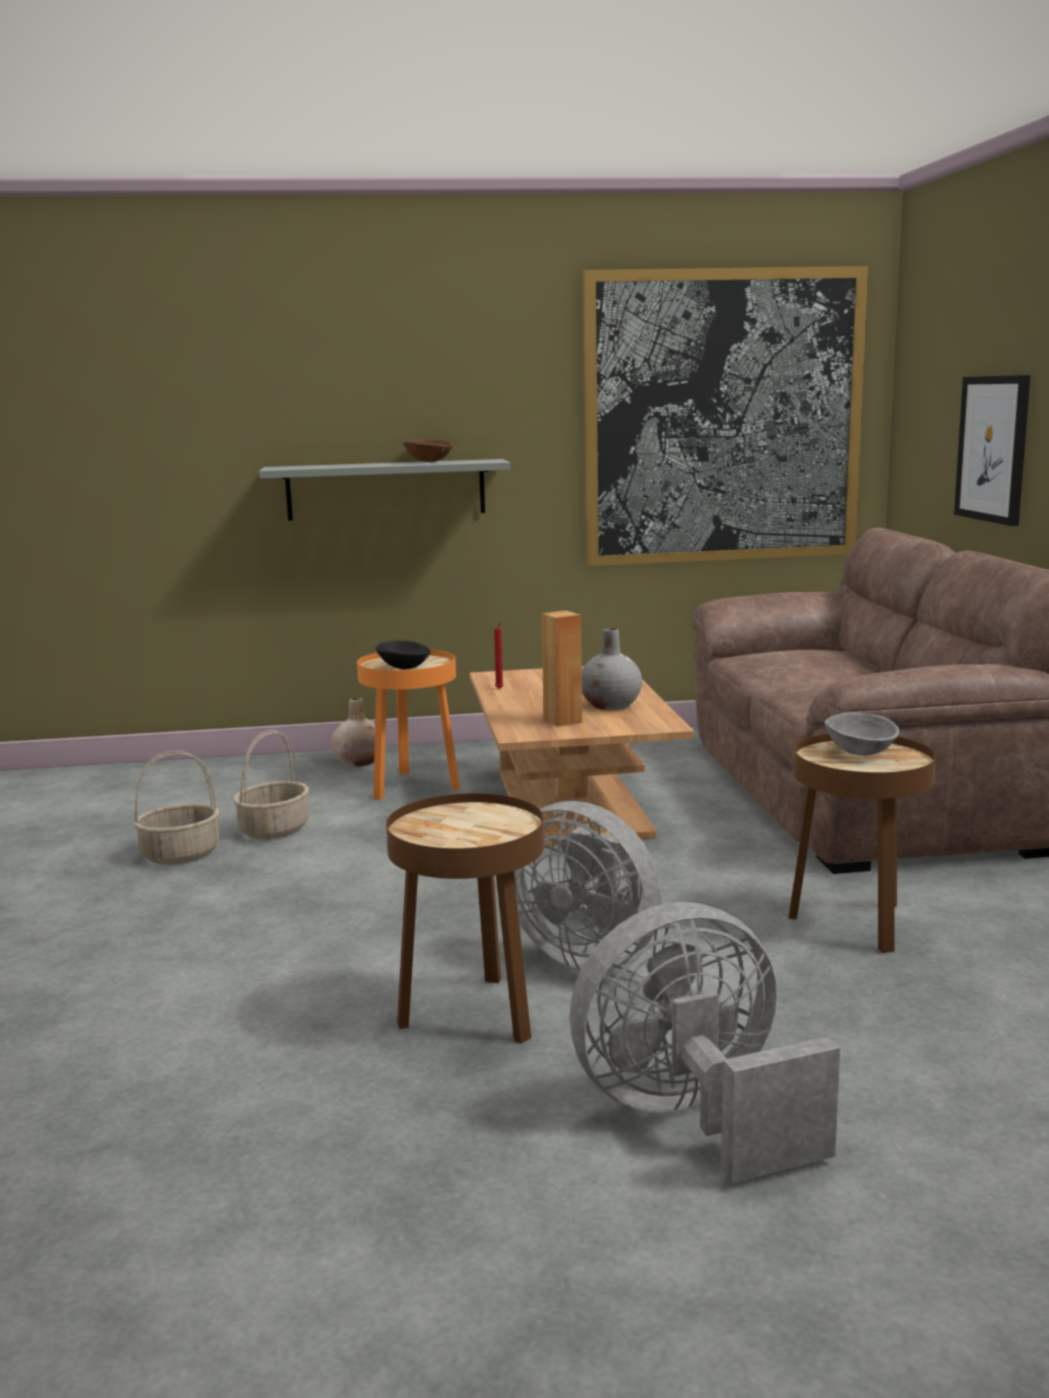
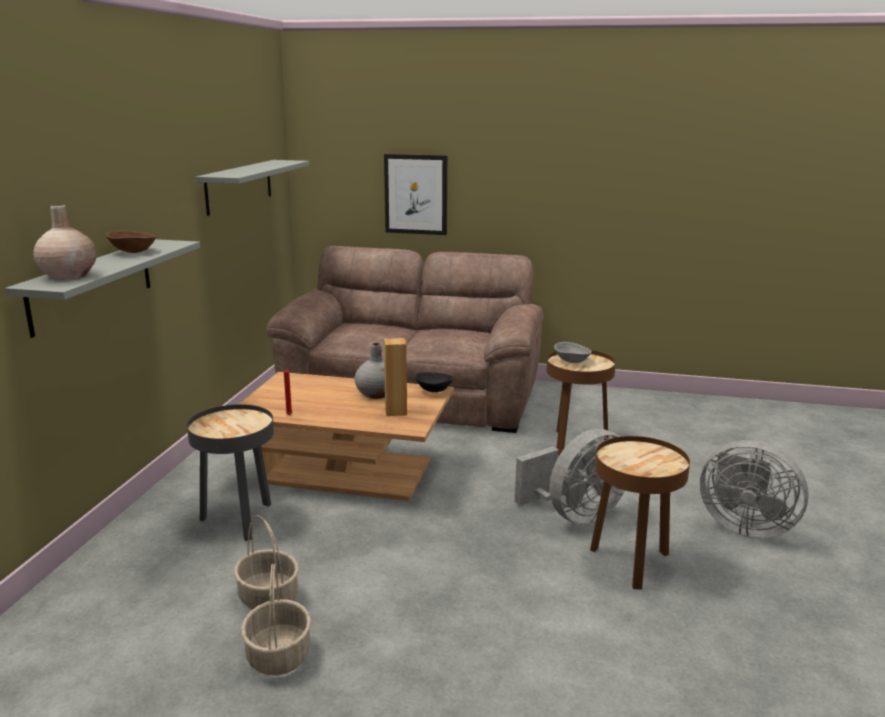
camera: 70 degrees left, 5 degrees up
beige vase [331,697,375,767] -> beige vase moved to [33,205,97,280]
orange side table [357,649,460,800] -> black side table [187,404,274,541]
black bowl [376,640,431,669] -> black bowl moved to [415,372,453,392]
grey fan [570,902,840,1183] -> grey fan turned 60 degrees counterclockwise [700,441,808,539]
picture [582,266,868,566] -> grey shelf [196,160,310,216]

